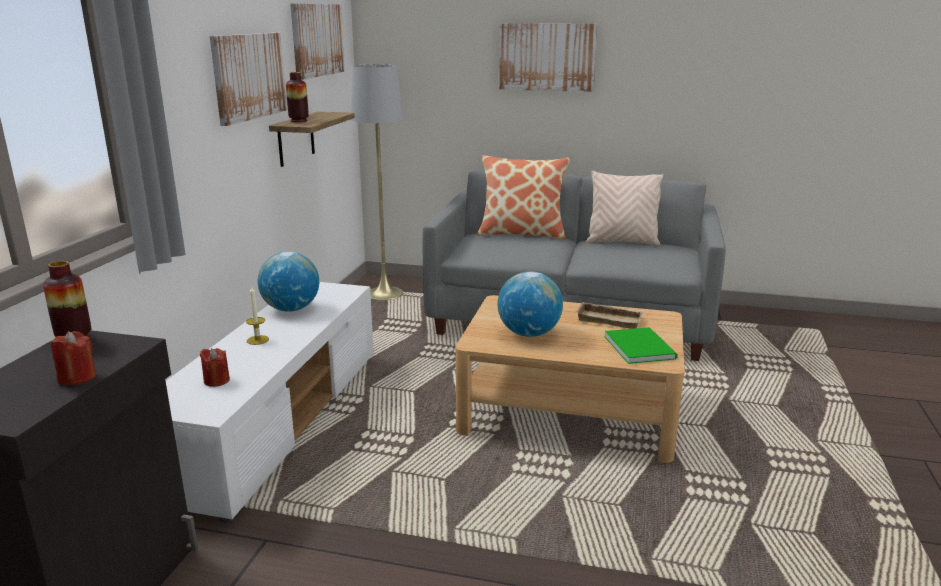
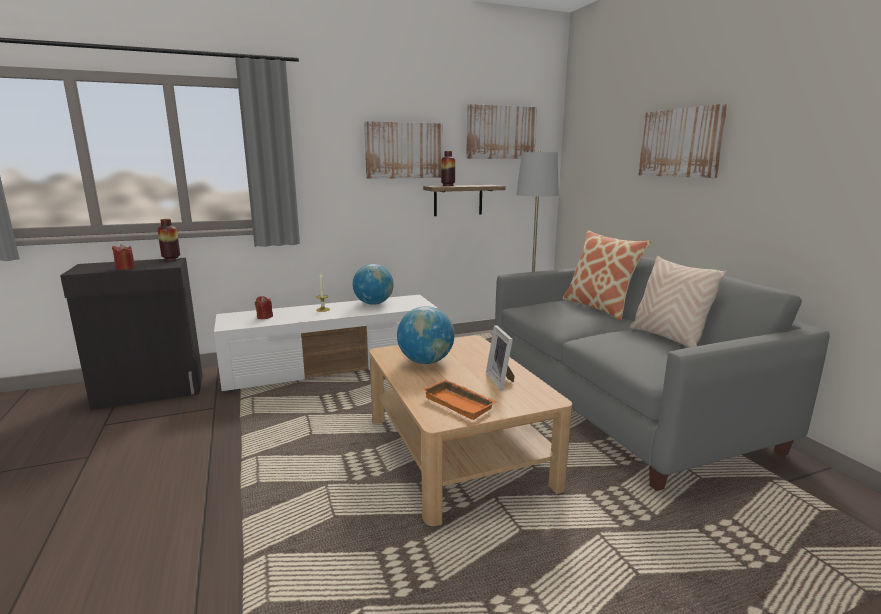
camera: 55 degrees right, 5 degrees down
beige tray [576,302,644,329] -> picture frame [486,325,515,390]
green book [605,327,678,364] -> orange tray [422,379,497,420]

